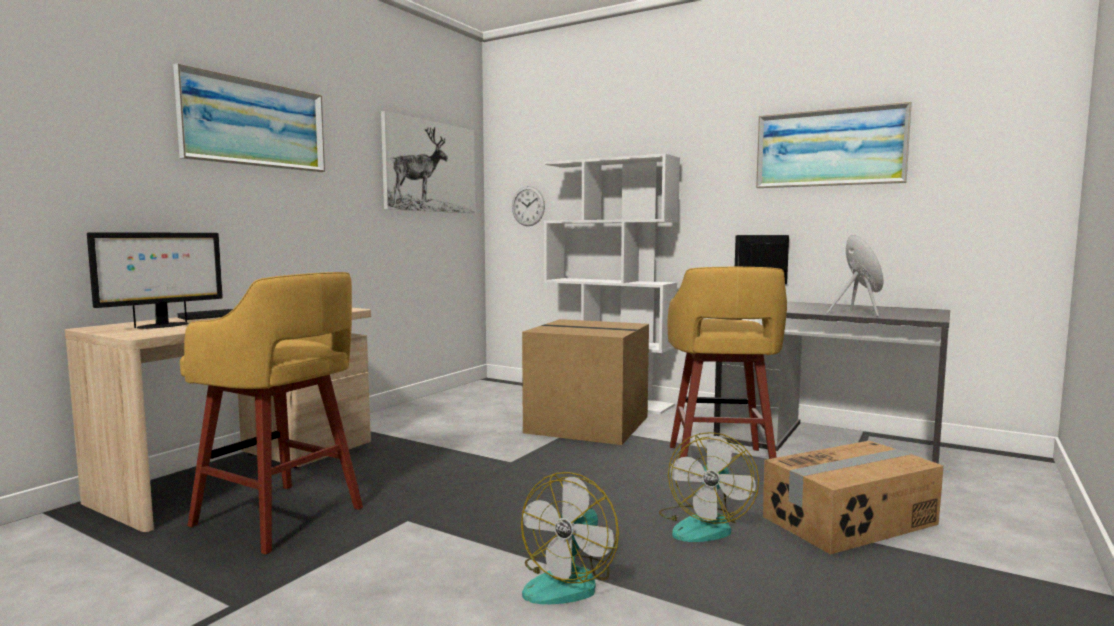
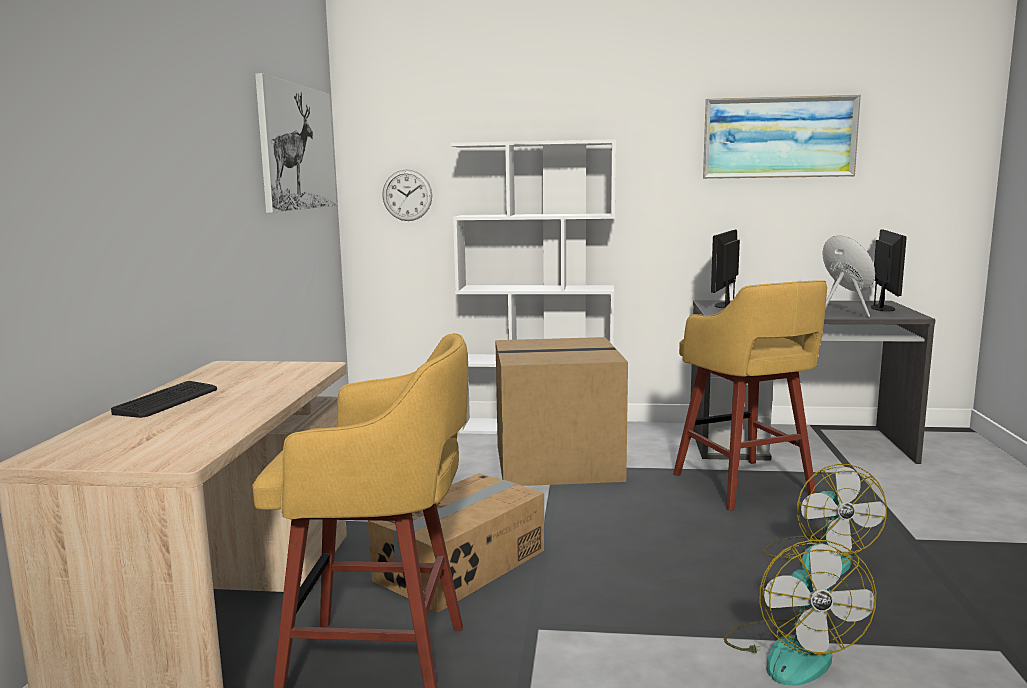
camera: 25 degrees left, 5 degrees up
monitor [87,232,223,329] -> monitor moved to [871,229,907,311]
picture [173,63,325,172] -> none
cardboard box [763,441,944,555] -> cardboard box moved to [368,473,544,613]

